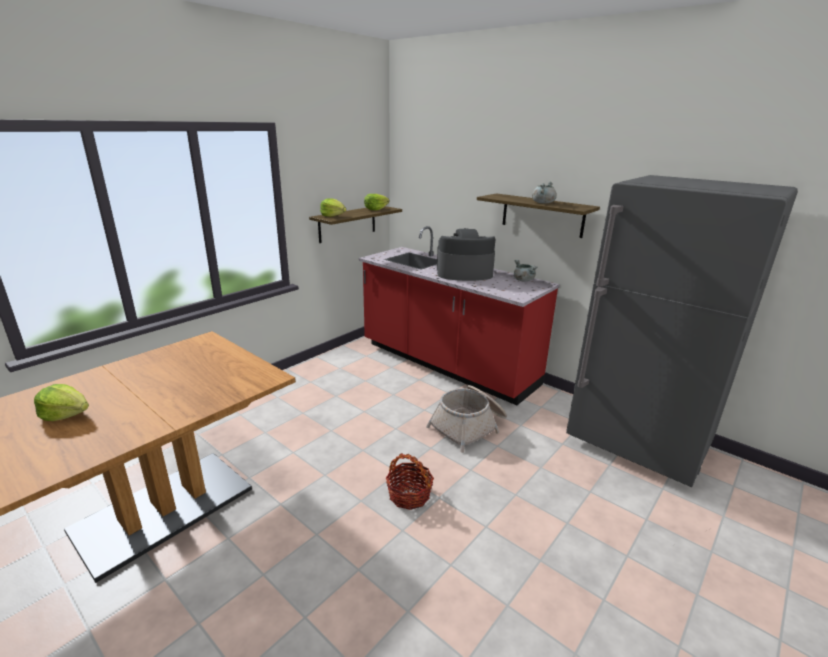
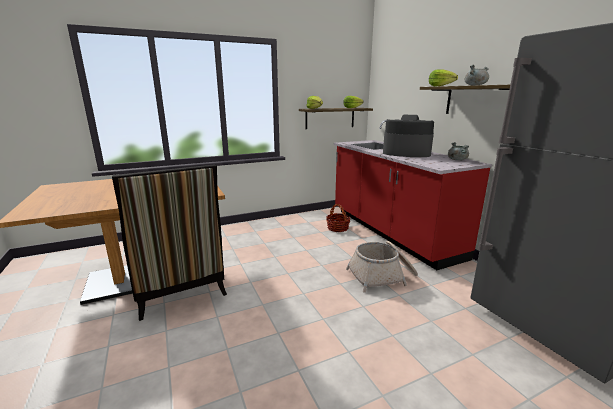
camera: 25 degrees right, 5 degrees down
lettuce [34,384,89,421] -> lettuce moved to [429,69,458,86]
basket [386,453,434,510] -> basket moved to [326,204,351,232]
none -> chair [112,164,227,321]

